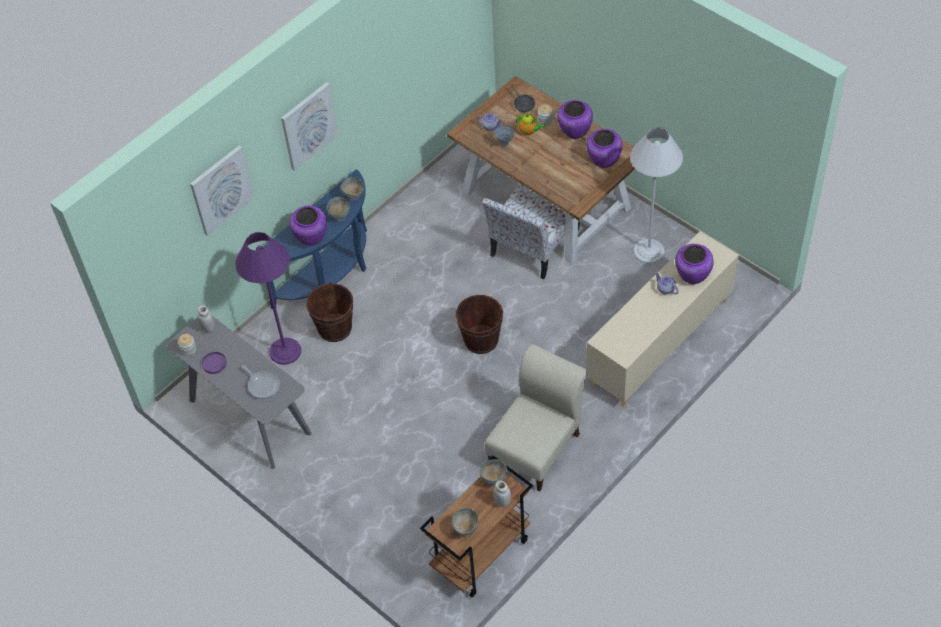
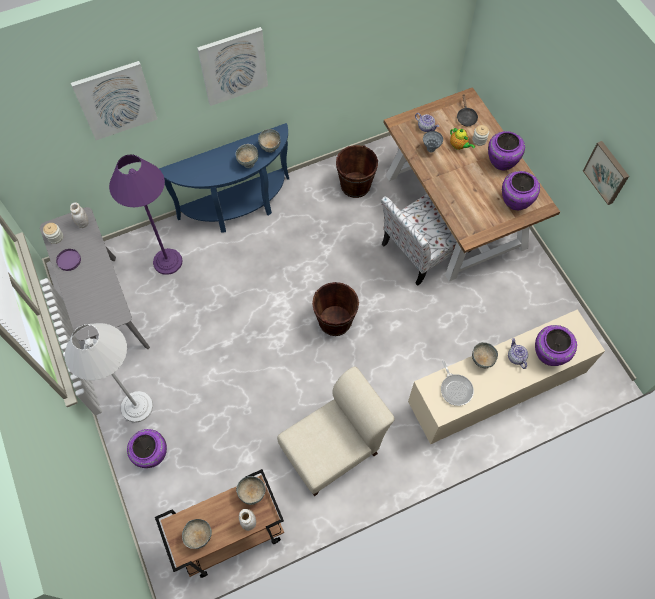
camera: 20 degrees right, 10 degrees up
frying pan [242,365,280,399] -> frying pan moved to [441,361,474,406]
purple vase [289,206,327,246] -> purple vase moved to [127,429,167,468]
brown bucket [306,282,353,342] -> brown bucket moved to [336,145,378,198]
white floor lamp [630,127,683,264] -> white floor lamp moved to [65,323,153,423]
none -> grey bowl [472,342,498,368]
none -> picture [583,141,629,205]

